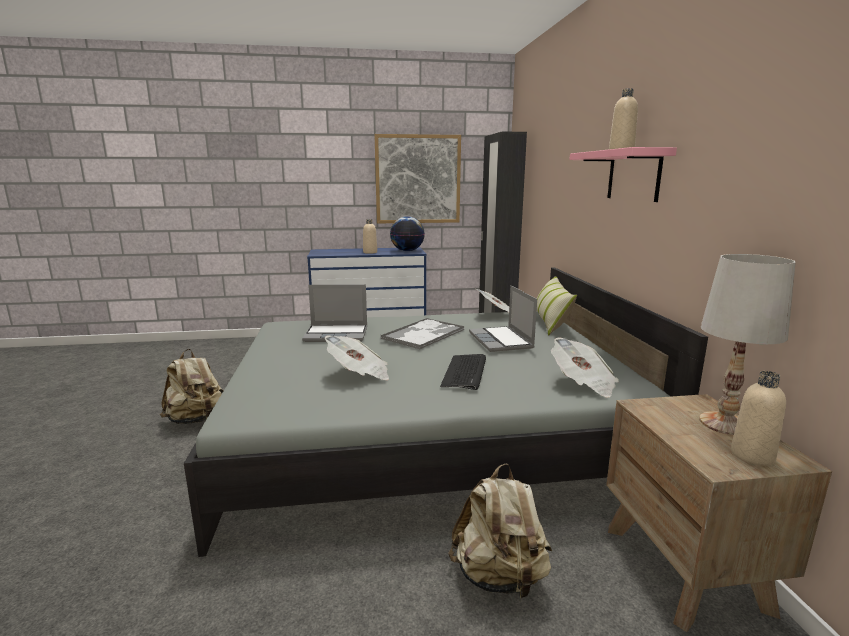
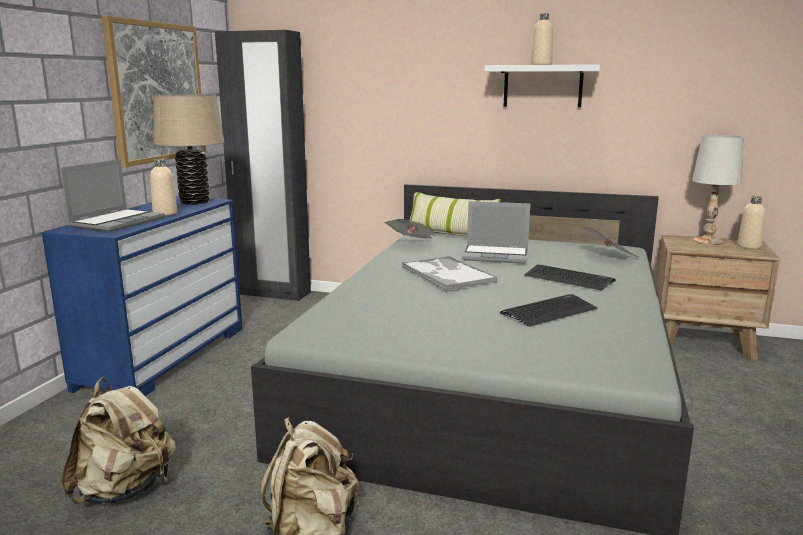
camera: 65 degrees left, 0 degrees up
laptop [302,284,367,342] -> laptop moved to [61,159,165,232]
newspaper [325,335,389,380] -> keyboard [500,294,598,327]
globe [390,216,425,251] -> beige table lamp [154,94,224,205]
beige backpack [448,463,552,601] -> beige backpack moved to [61,378,176,504]
pink shelf [569,147,677,202] -> white shelf [485,64,600,107]

